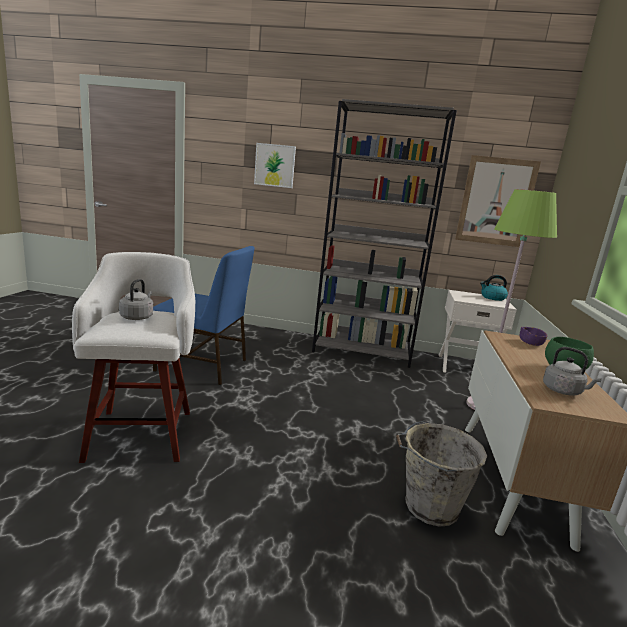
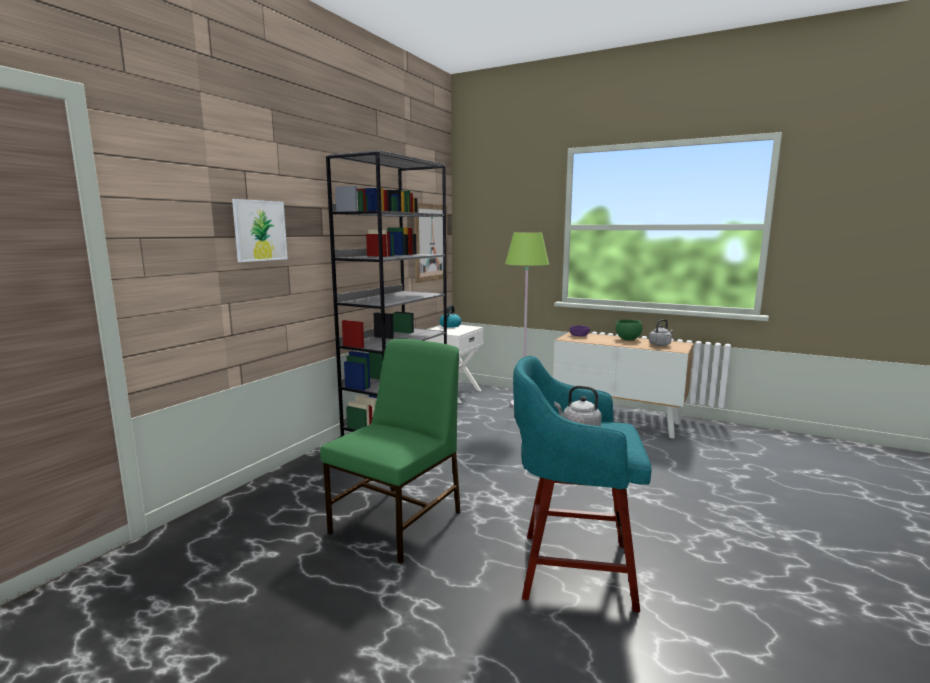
camera: 70 degrees left, 5 degrees down
white stool [72,252,195,463] -> turquoise stool [513,356,652,613]
blue chair [153,246,255,385] -> green chair [320,339,461,564]
grey bucket [396,421,487,527] -> none

